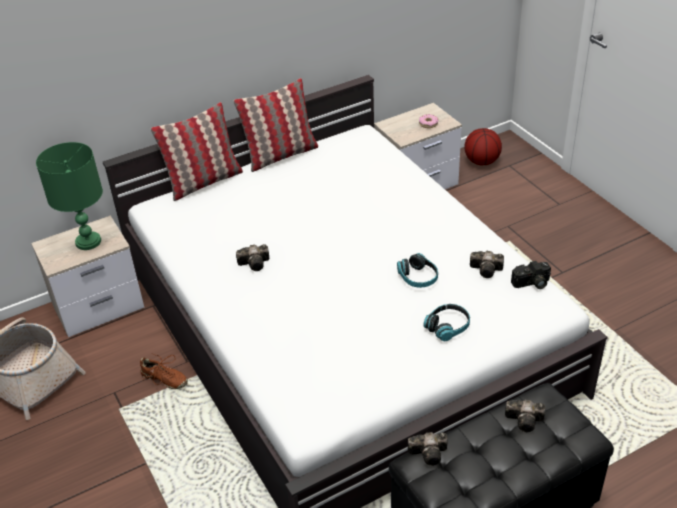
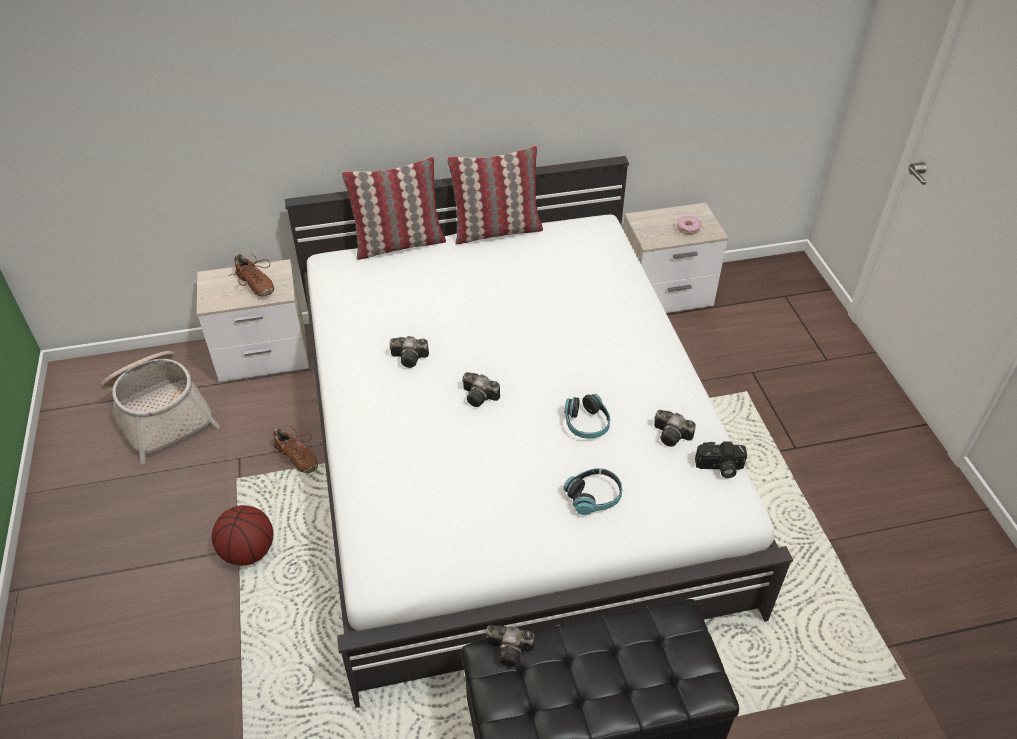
camera: 15 degrees right, 5 degrees up
green table lamp [36,142,103,250] -> brown shoe [229,254,274,296]
basketball [464,128,502,165] -> basketball moved to [212,505,273,566]
camera [505,400,545,432] -> camera moved to [462,372,500,407]

